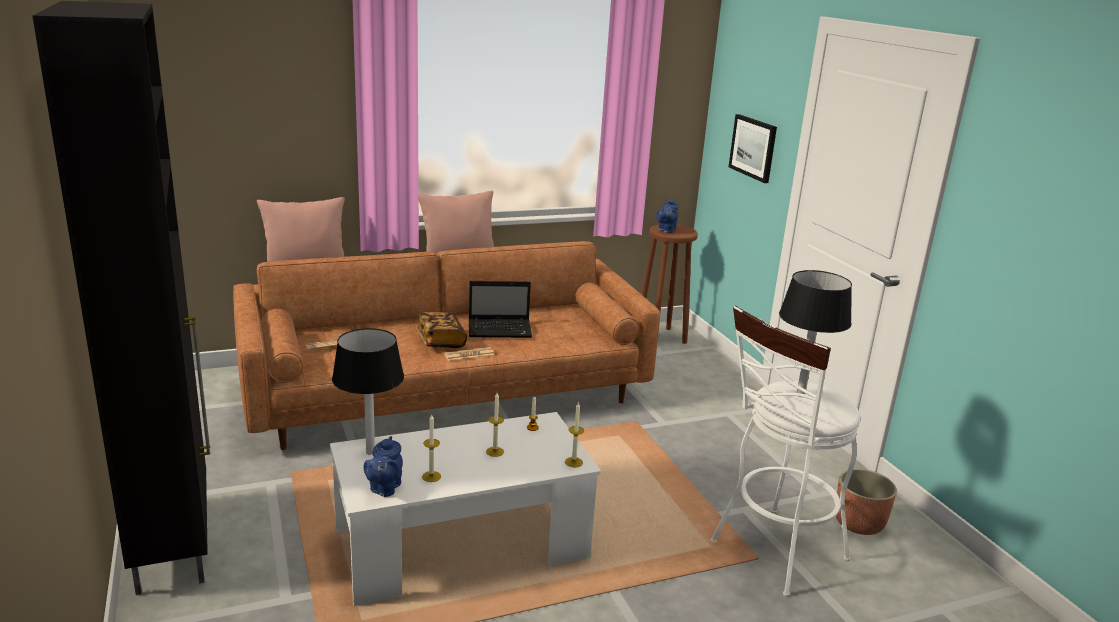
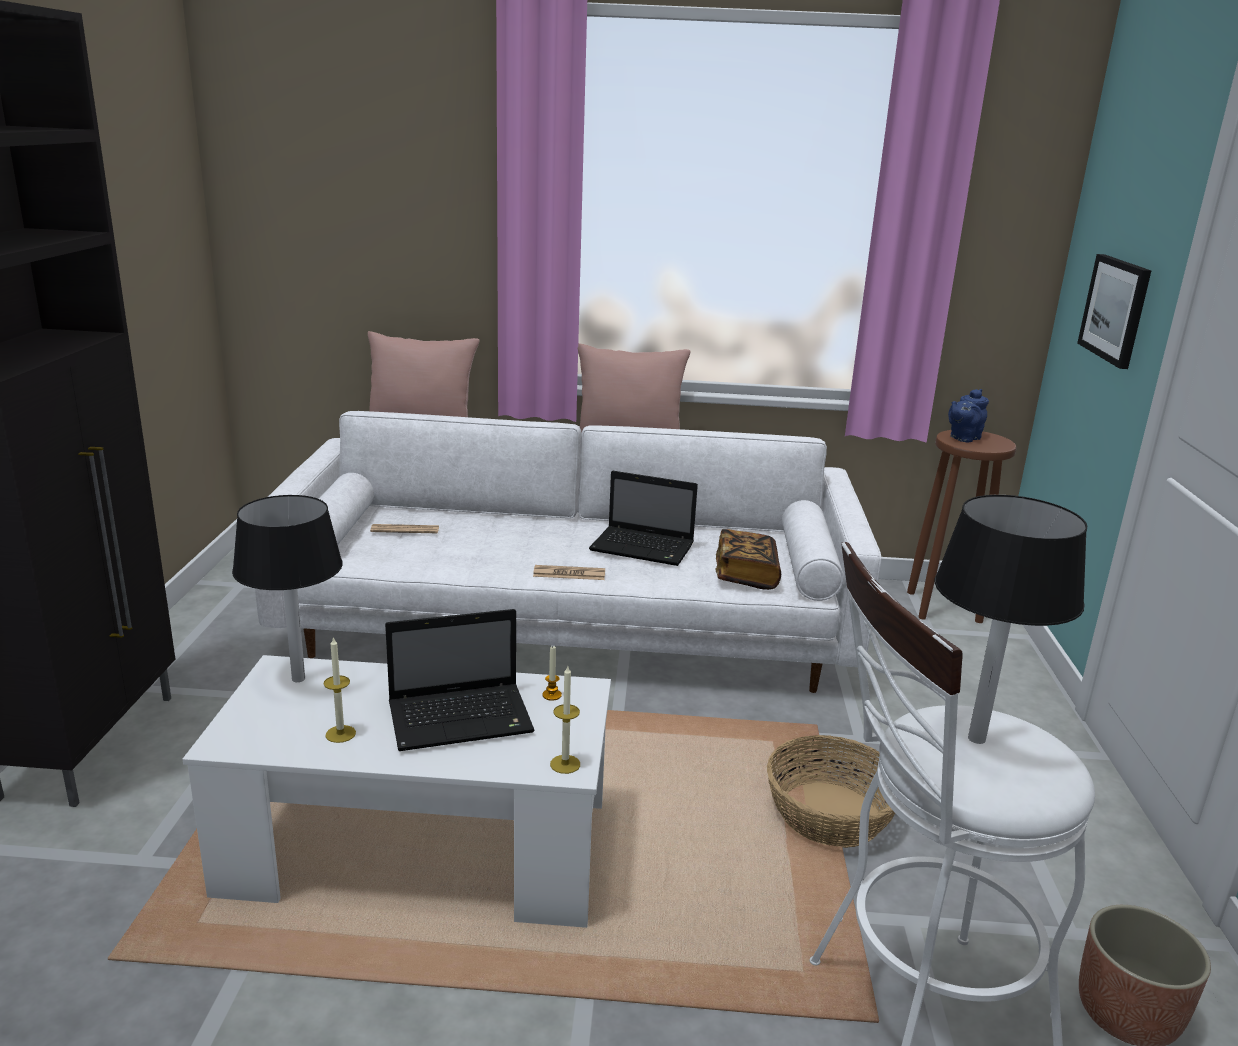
camera: 25 degrees right, 0 degrees up
brown sofa [233,241,660,450] -> white sofa [255,411,881,693]
blue teapot [364,436,403,497] -> none
book [418,312,467,348] -> book moved to [716,529,781,590]
candle [486,393,504,457] -> laptop [385,609,535,751]
none -> basket [767,735,895,848]

